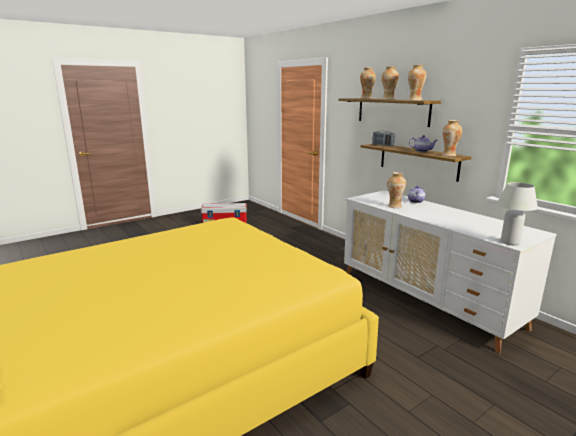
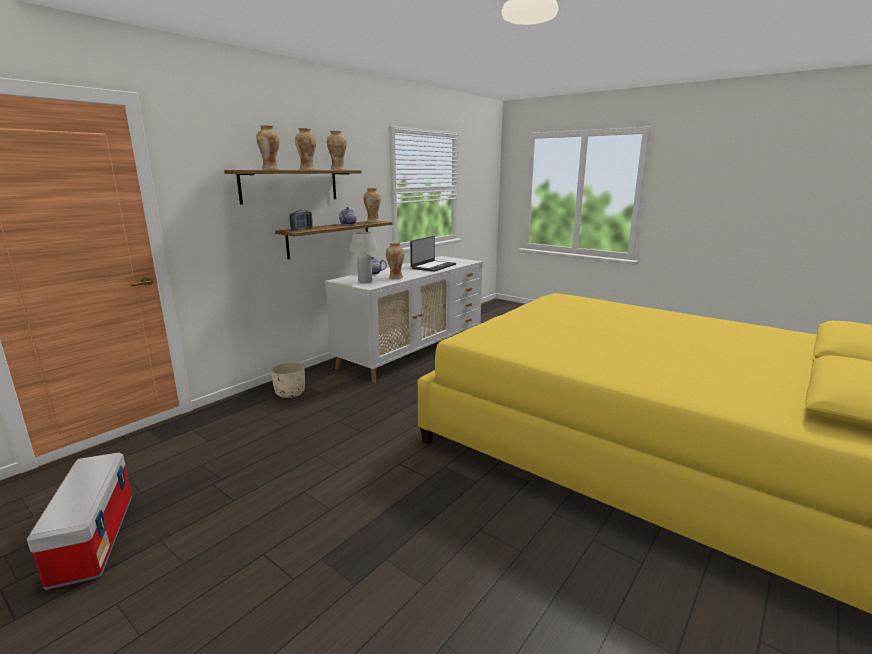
camera: 105 degrees left, 0 degrees up
white table lamp [497,182,538,245] -> white table lamp moved to [349,232,378,283]
none -> beige planter [271,362,305,398]
none -> laptop [410,236,456,272]

